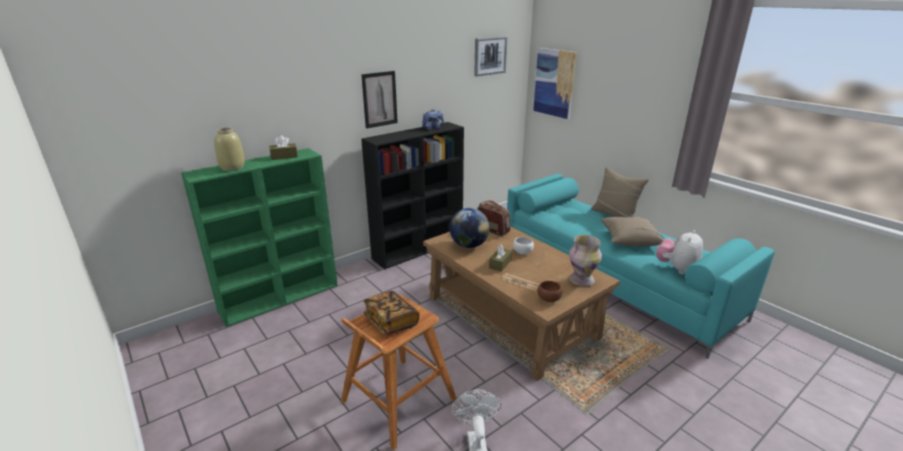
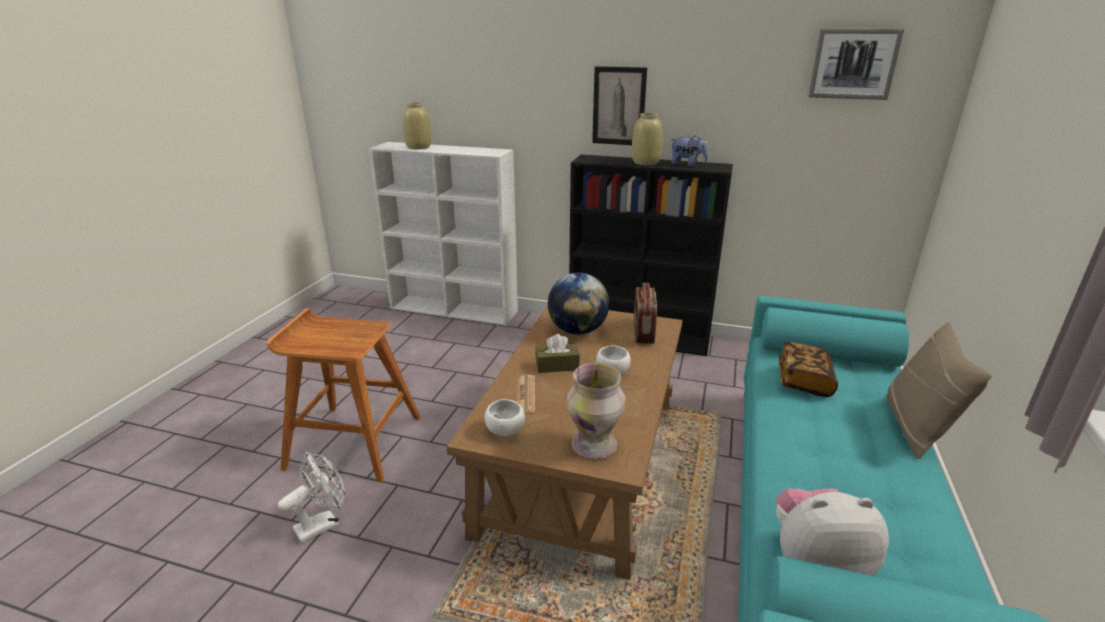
camera: 55 degrees right, 0 degrees up
green bookcase [181,148,338,327] -> white bookcase [369,142,518,326]
brown tissue box [269,135,298,160] -> none
book [363,291,420,335] -> book moved to [778,342,838,397]
picture [533,48,577,119] -> none
brown bowl [538,281,562,302] -> white bowl [485,399,525,436]
beige pillow [600,217,664,246] -> none
none -> beige vase [632,113,663,165]

